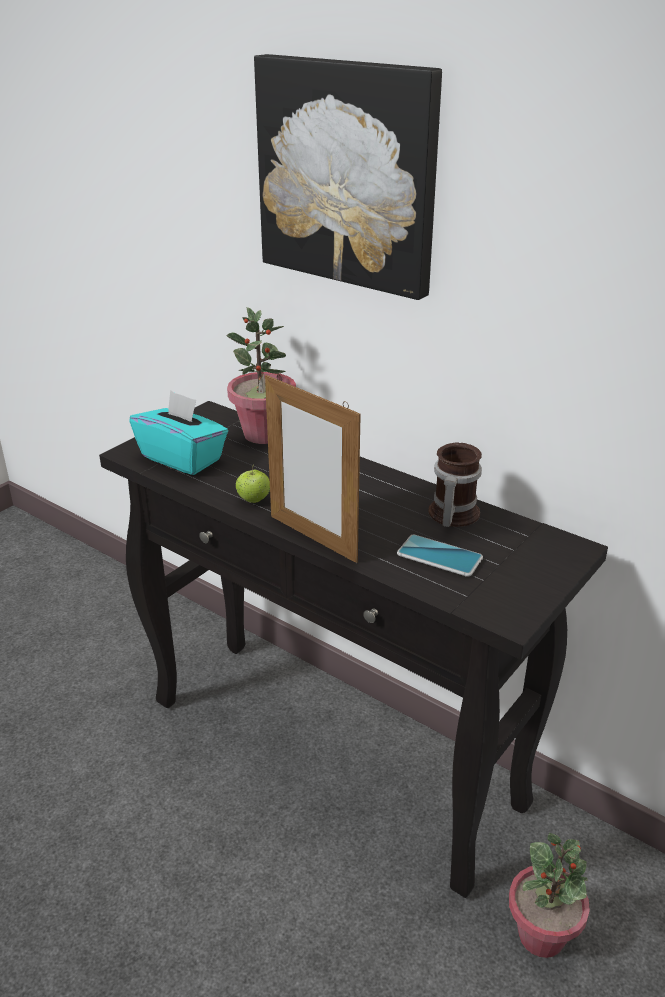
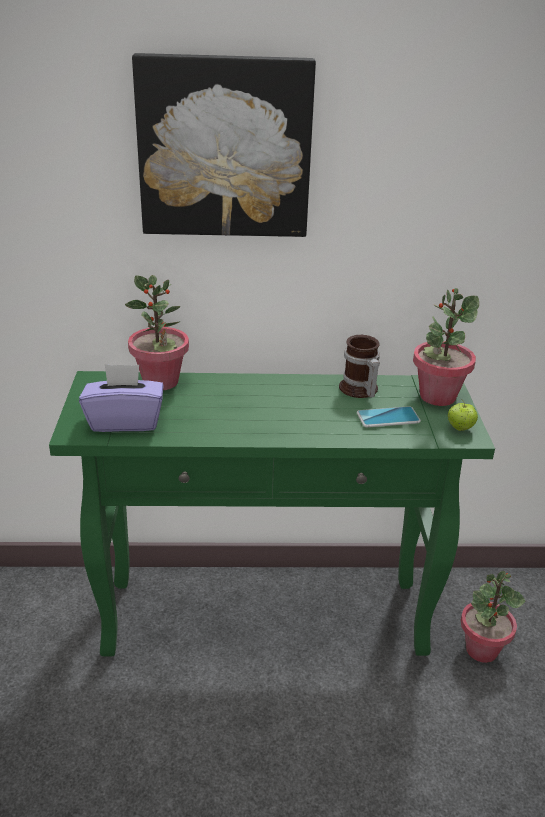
camera: 40 degrees left, 0 degrees up
black console table [99,401,608,898] -> green console table [49,371,495,657]
turquoise tissue box [129,390,228,475] -> purple tissue box [79,364,164,432]
apple [236,464,270,503] -> apple moved to [448,399,478,431]
picture frame [265,374,361,563] -> none
none -> potted plant [413,288,479,406]

